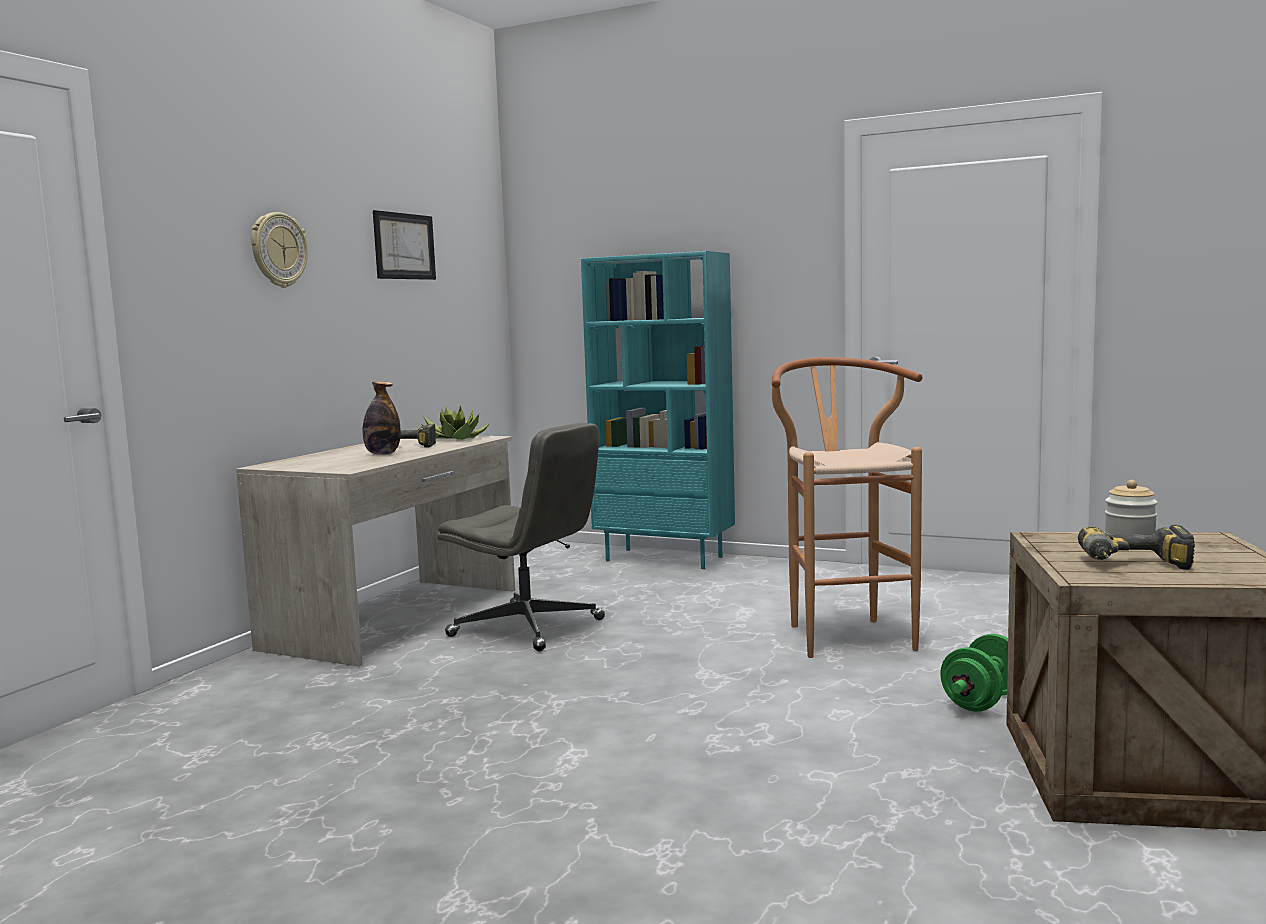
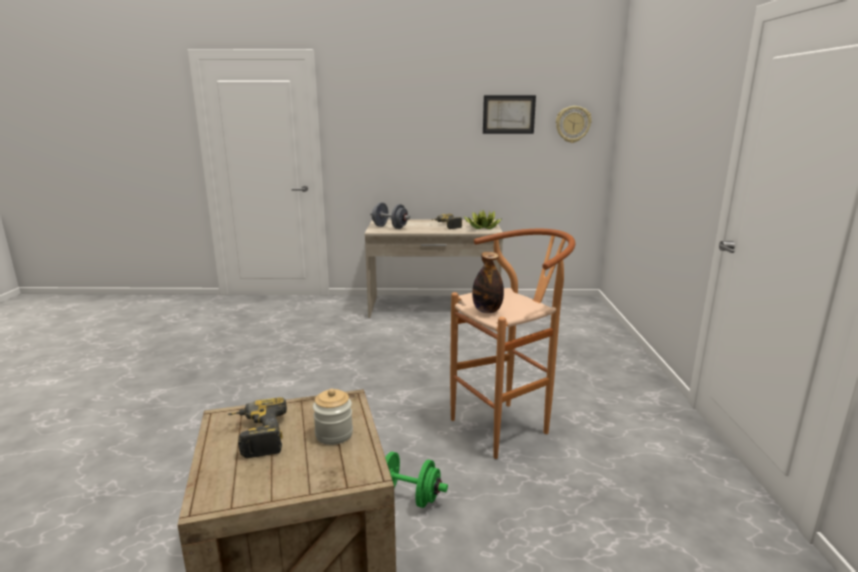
camera: 65 degrees right, 10 degrees up
wall clock [251,212,308,288] -> wall clock moved to [556,106,592,143]
bottle [362,381,401,455] -> bottle moved to [472,252,504,313]
grey office chair [437,423,605,651] -> none
turquoise bookcase [581,251,735,569] -> none
none -> grey dumbbell [370,202,410,229]

